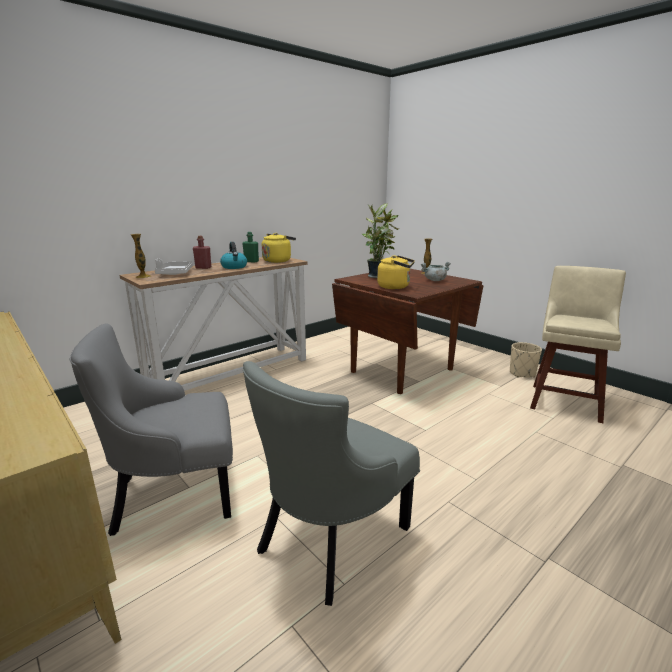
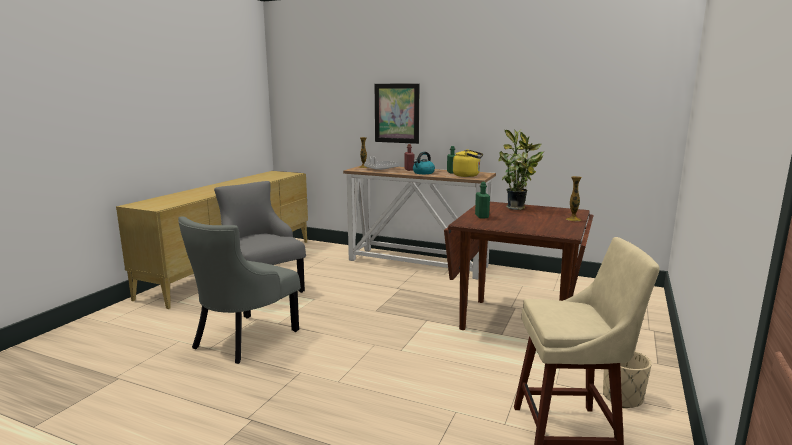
camera: 65 degrees right, 5 degrees down
grey chair [243,361,420,606] -> grey chair turned 75 degrees counterclockwise [178,216,301,364]
yellow kettle [377,255,415,289] -> green bottle [475,182,490,218]
grey cooking pot [421,262,451,281] -> none
none -> picture [375,83,420,144]

